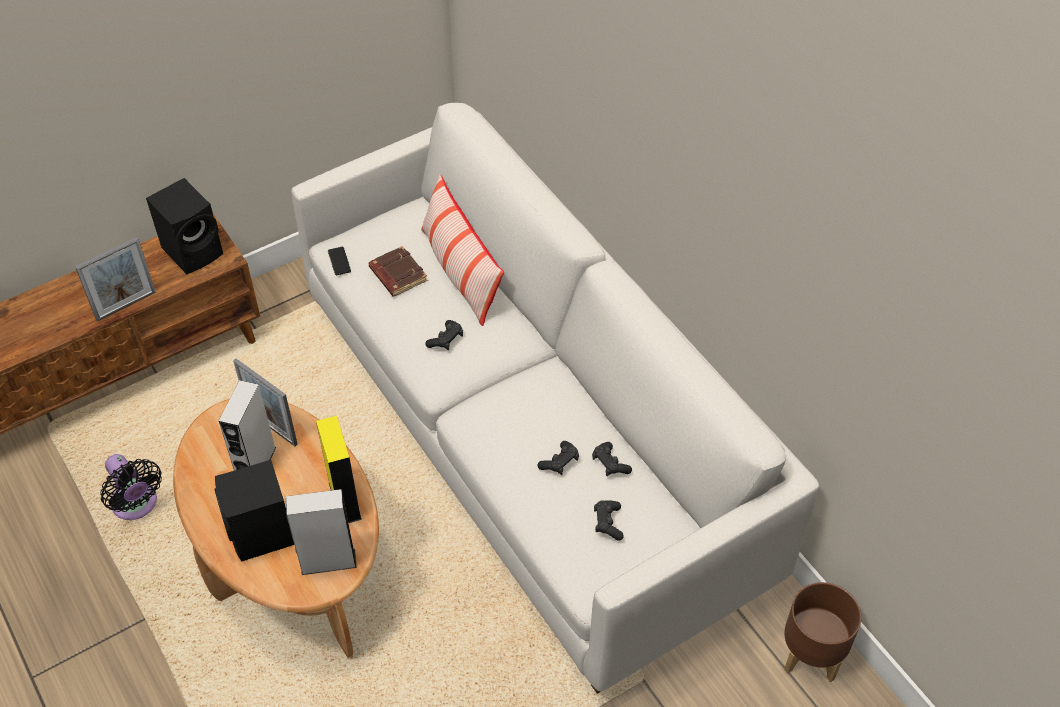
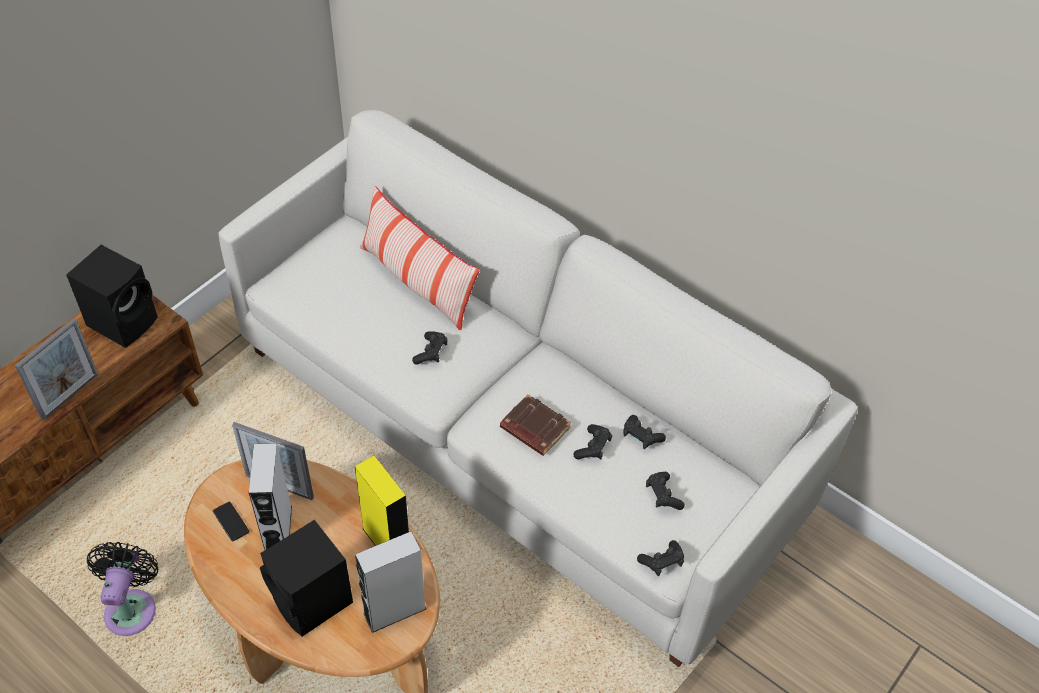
camera: 20 degrees left, 0 degrees up
black fan [100,454,162,520] -> black fan turned 120 degrees counterclockwise [87,542,158,636]
phone [328,247,351,275] -> phone moved to [213,502,249,541]
brown book [368,246,428,297] -> brown book moved to [500,394,571,456]
brown planter [784,582,862,682] -> none
none -> black game controller [637,540,684,576]

